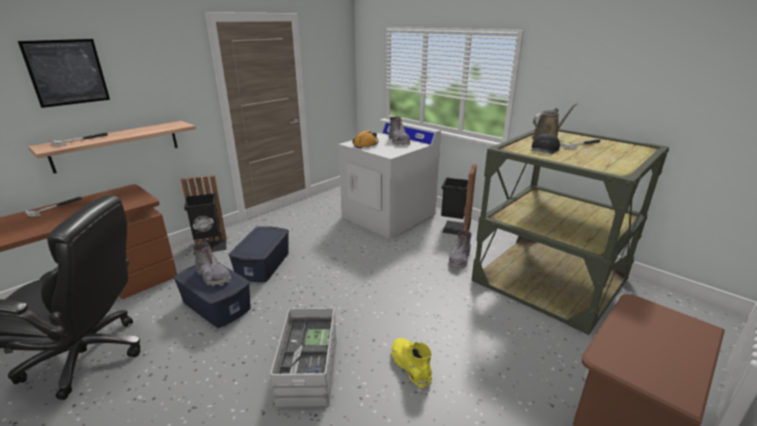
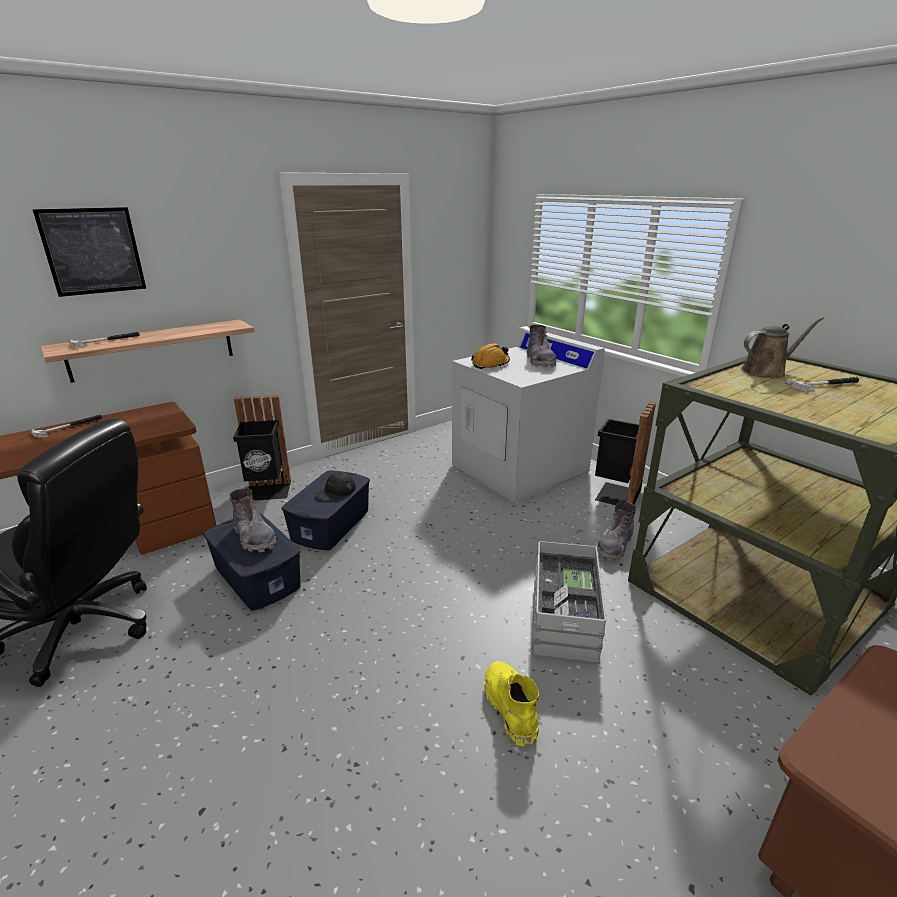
camera: 10 degrees right, 0 degrees up
grey storage box [270,308,337,409] -> grey storage box moved to [532,541,607,664]
black cap [530,133,560,154] -> black cap moved to [315,472,356,501]

